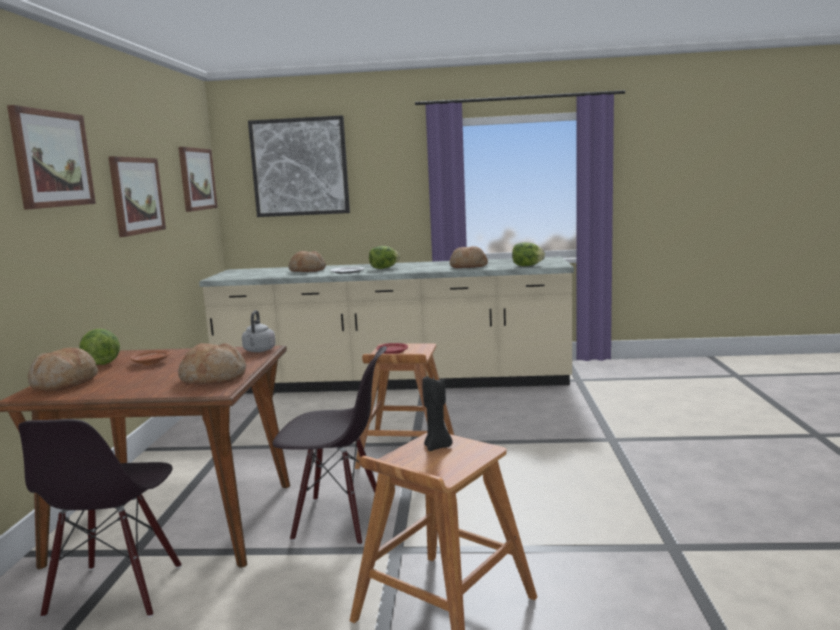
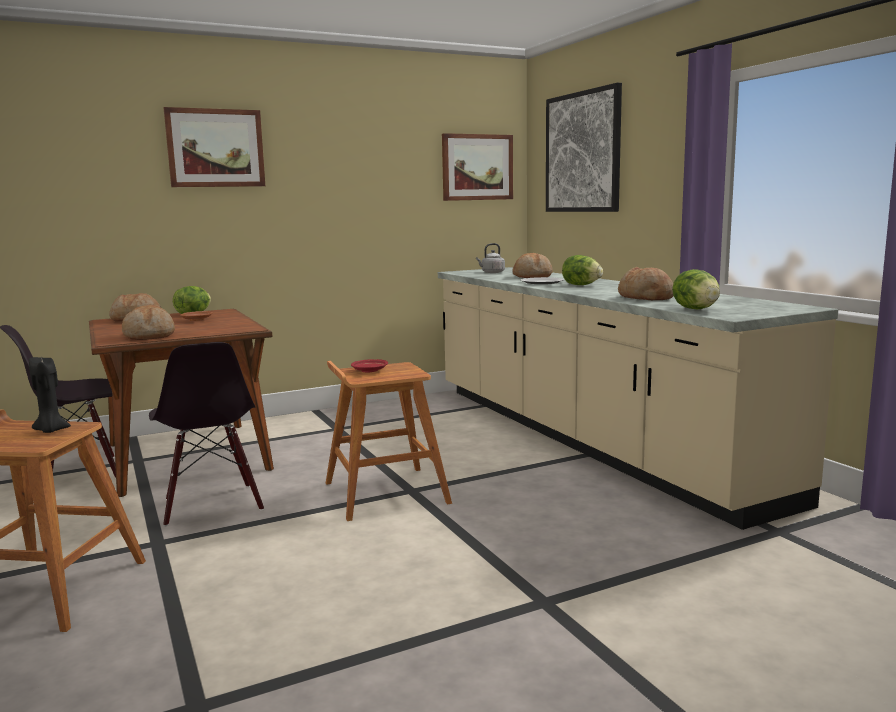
camera: 60 degrees right, 0 degrees up
picture [108,156,166,237] -> none
grey kettle [242,310,276,352] -> grey kettle moved to [476,243,505,273]

